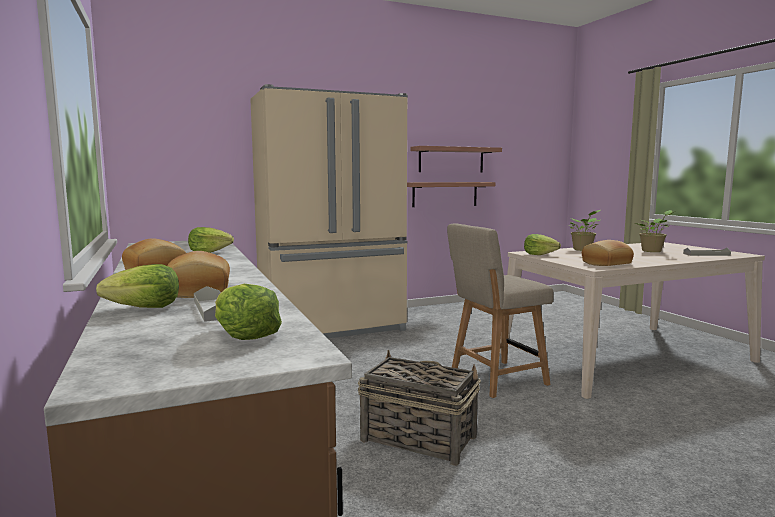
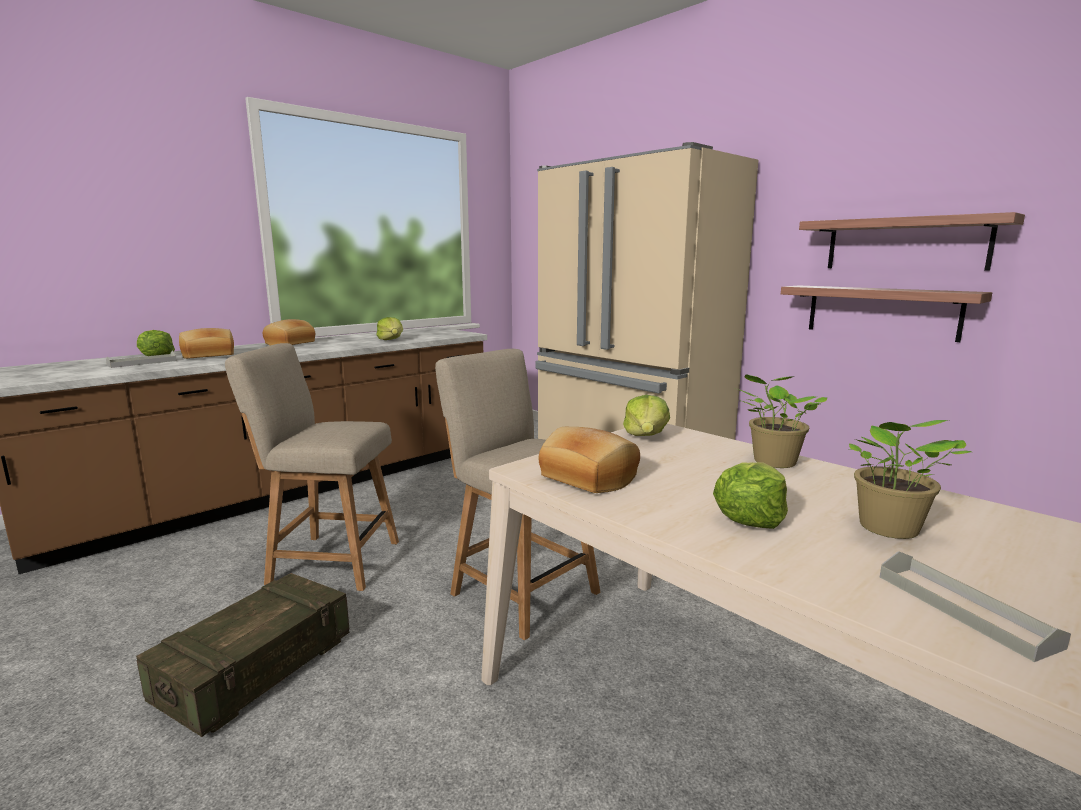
camera: 70 degrees right, 5 degrees up
lettuce [215,284,282,340] -> lettuce moved to [713,462,788,529]
basket [358,350,481,466] -> beige chair [225,343,399,591]
none -> crate [136,573,349,737]

